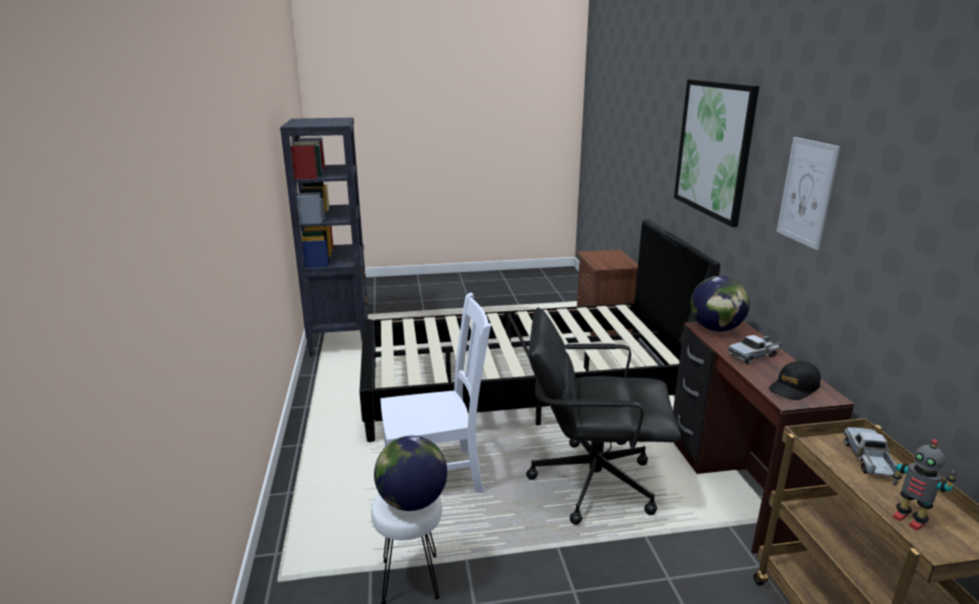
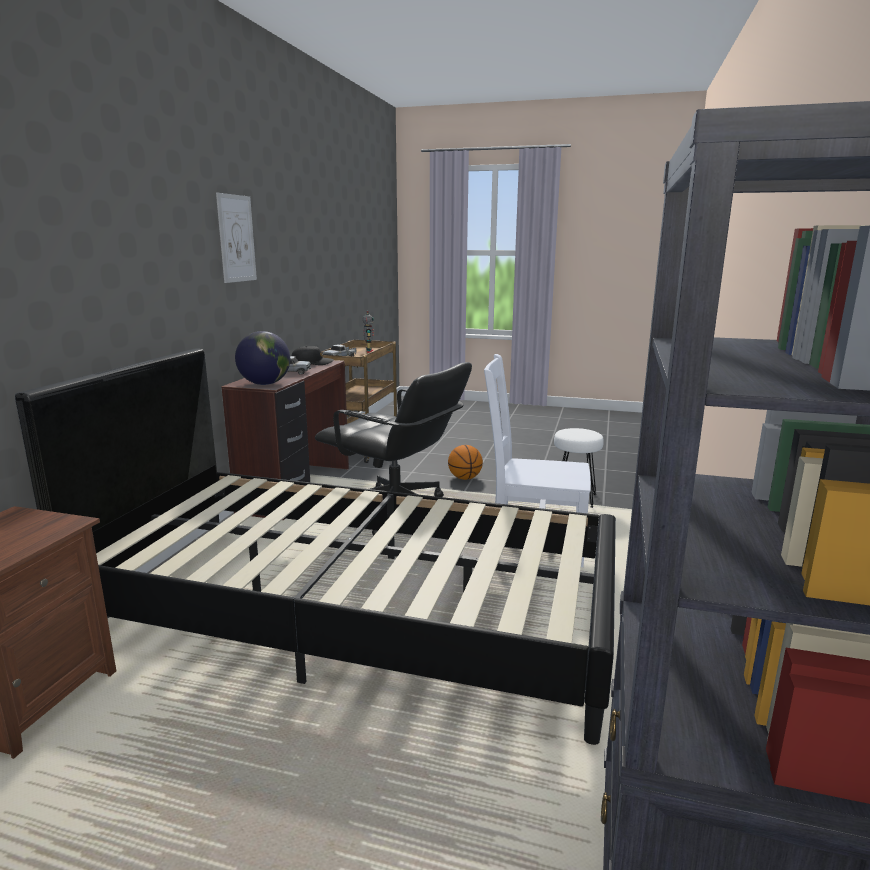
camera: 155 degrees left, 5 degrees down
globe [374,436,447,511] -> none
picture [674,79,759,227] -> none
none -> basketball [448,445,483,480]

